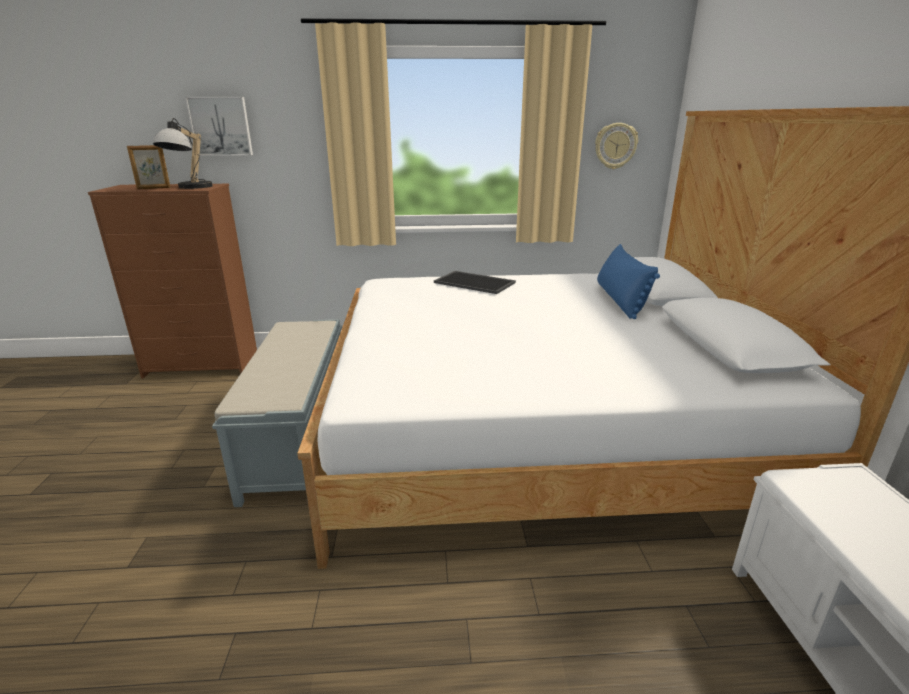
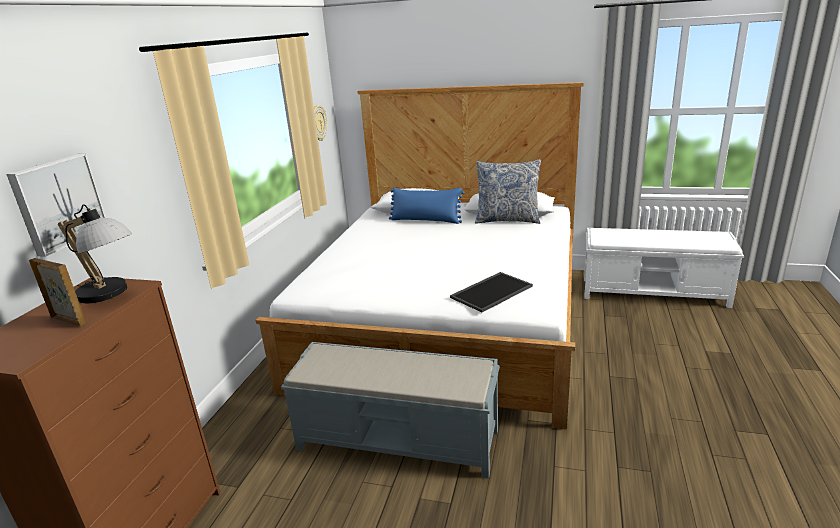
camera: 70 degrees left, 0 degrees up
picture frame [127,145,170,189] -> picture frame turned 60 degrees counterclockwise [29,258,86,327]
tray [434,271,516,294] -> tray moved to [450,272,533,312]
none -> pillow [475,159,541,224]

